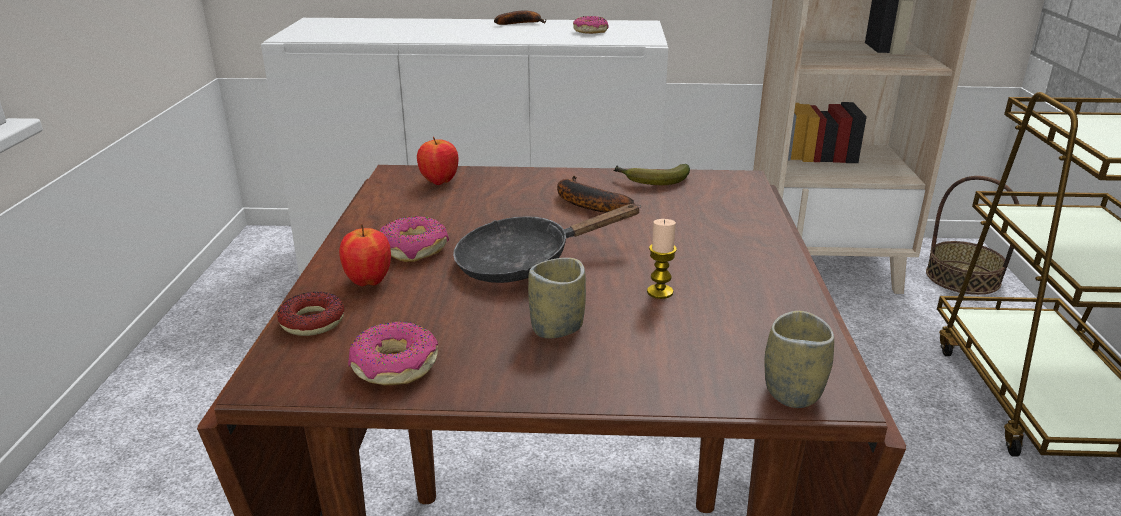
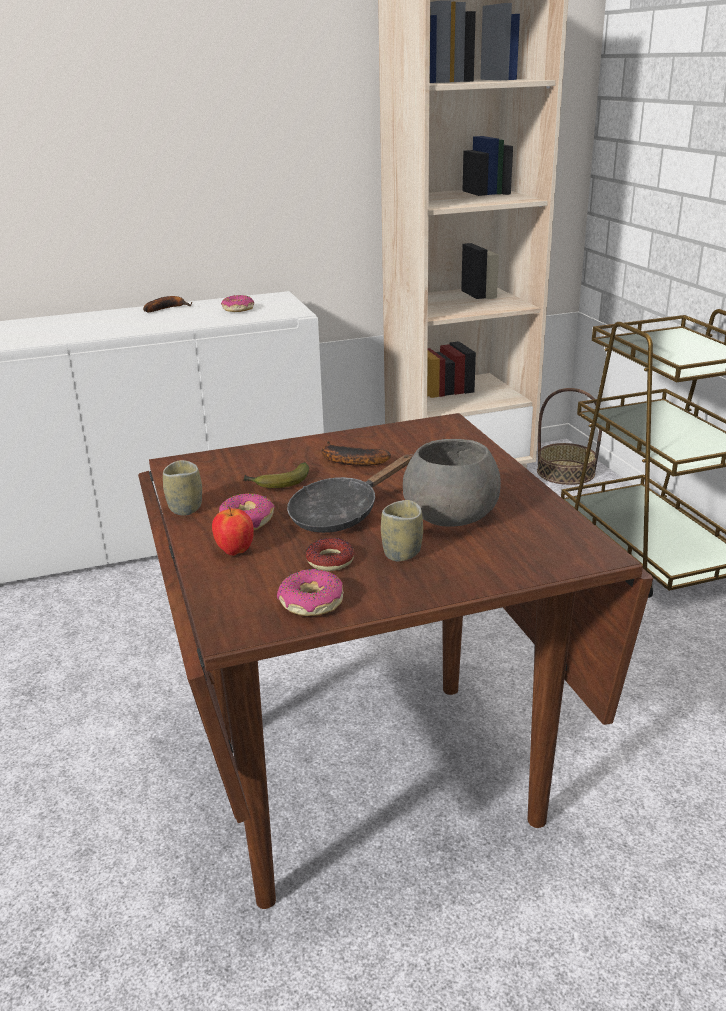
camera: 20 degrees left, 0 degrees up
donut [277,292,344,336] -> donut moved to [306,538,354,571]
apple [417,137,458,185] -> none
banana [613,164,690,185] -> banana moved to [243,462,309,488]
candle [647,219,677,299] -> grey bowl [403,439,501,527]
cup [765,311,834,408] -> cup moved to [163,460,202,516]

